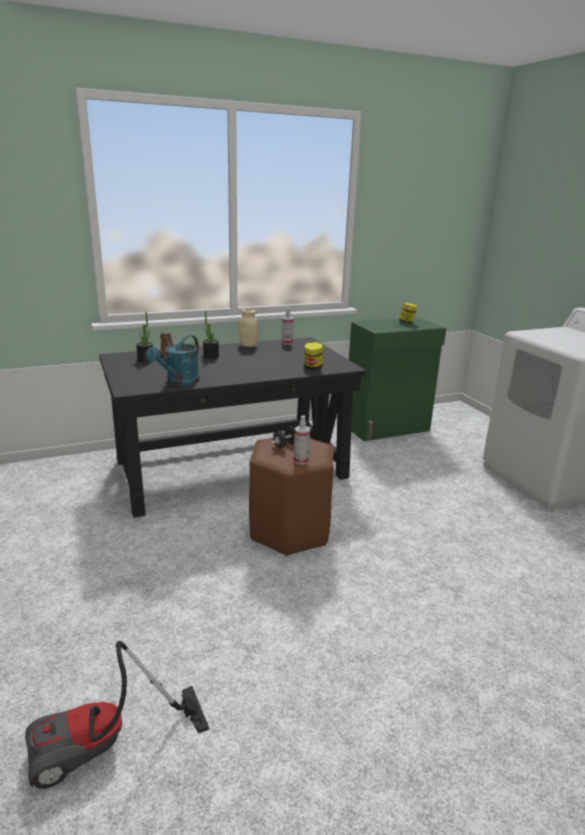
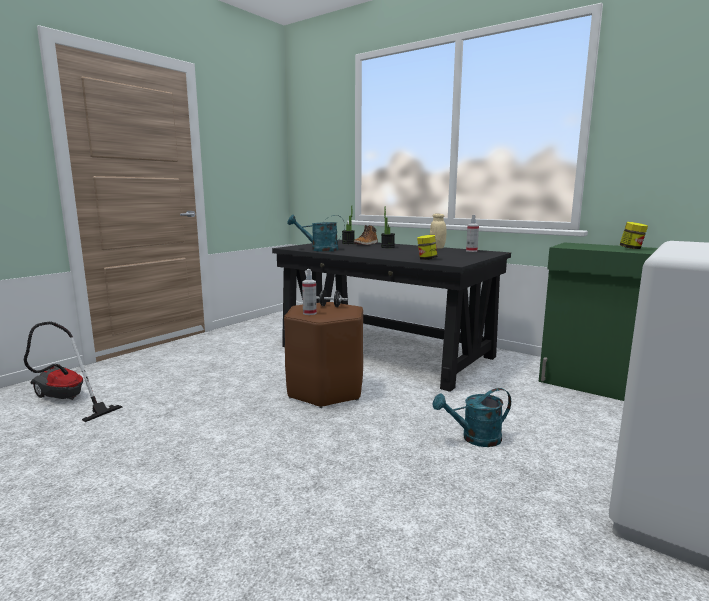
camera: 60 degrees right, 10 degrees down
none -> turquoise watering can [433,388,511,447]

